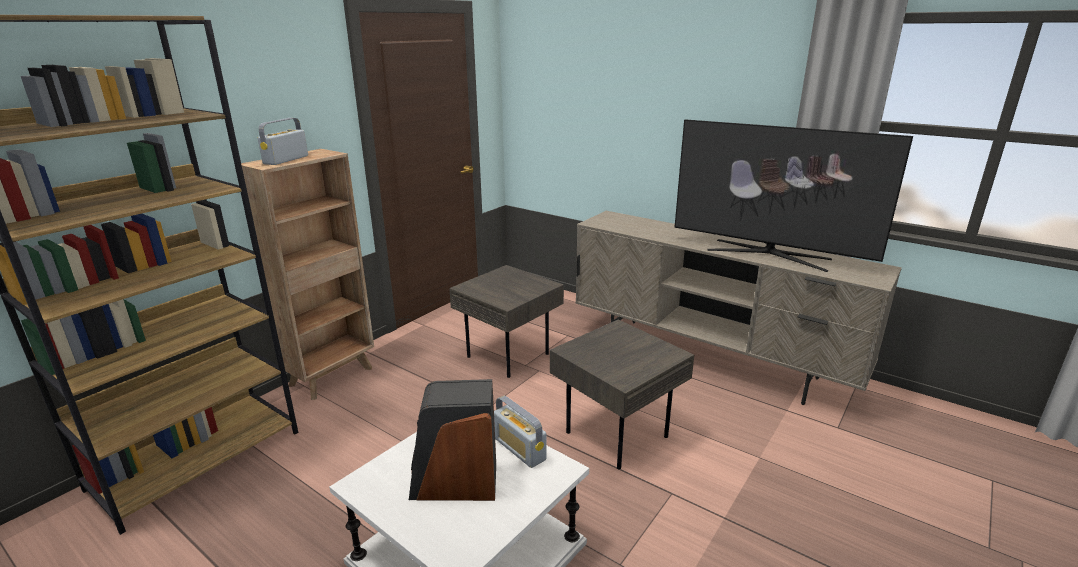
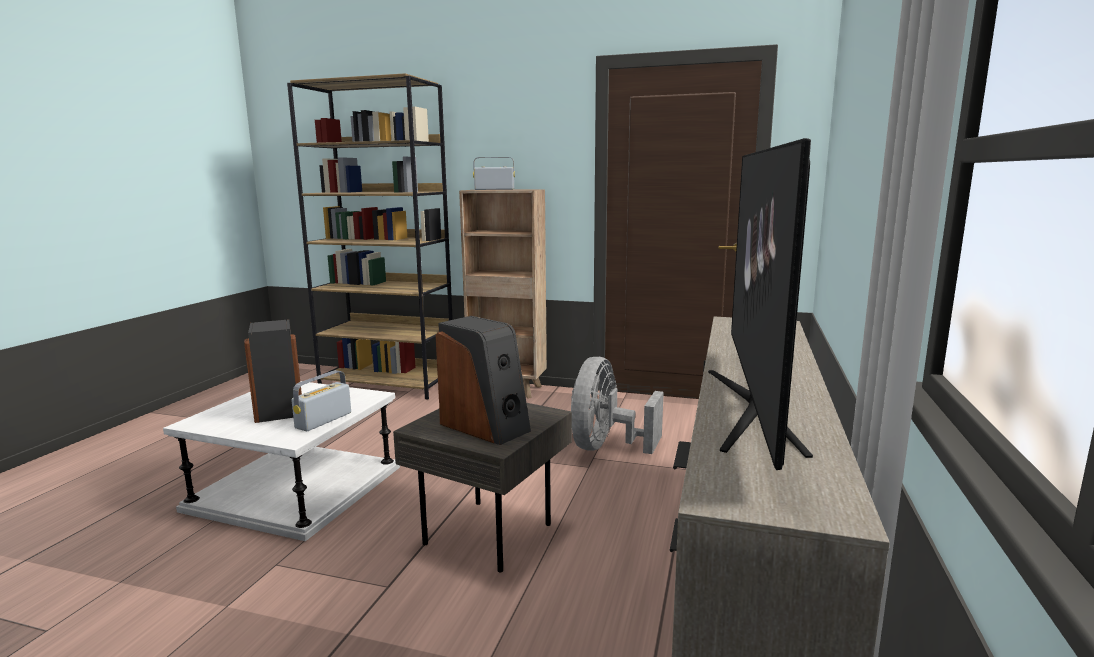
camera: 70 degrees right, 10 degrees down
grey side table [449,265,564,378] -> grey fan [571,357,664,454]
none -> speaker [436,316,531,445]

